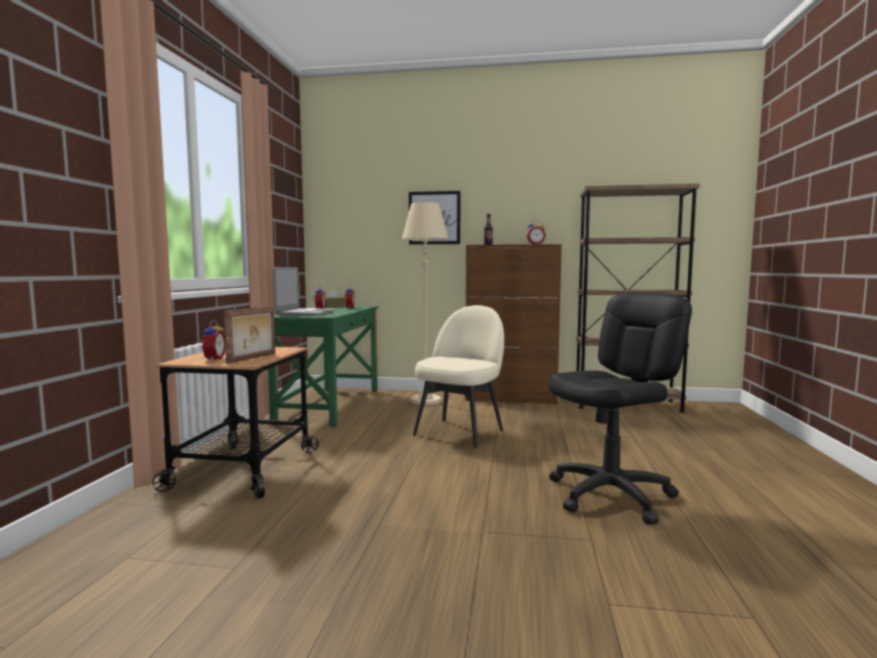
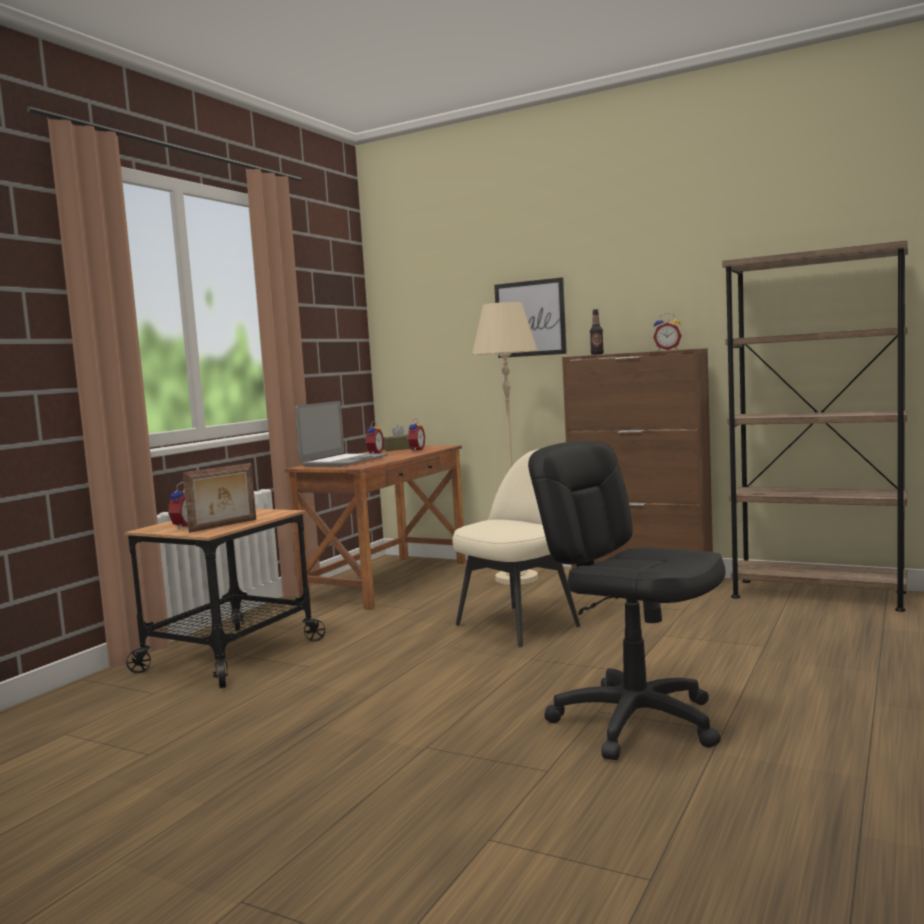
camera: 20 degrees right, 0 degrees up
green desk [268,306,378,427] -> brown desk [285,445,466,610]
black office chair [548,293,692,525] -> black office chair turned 120 degrees counterclockwise [528,441,725,760]

